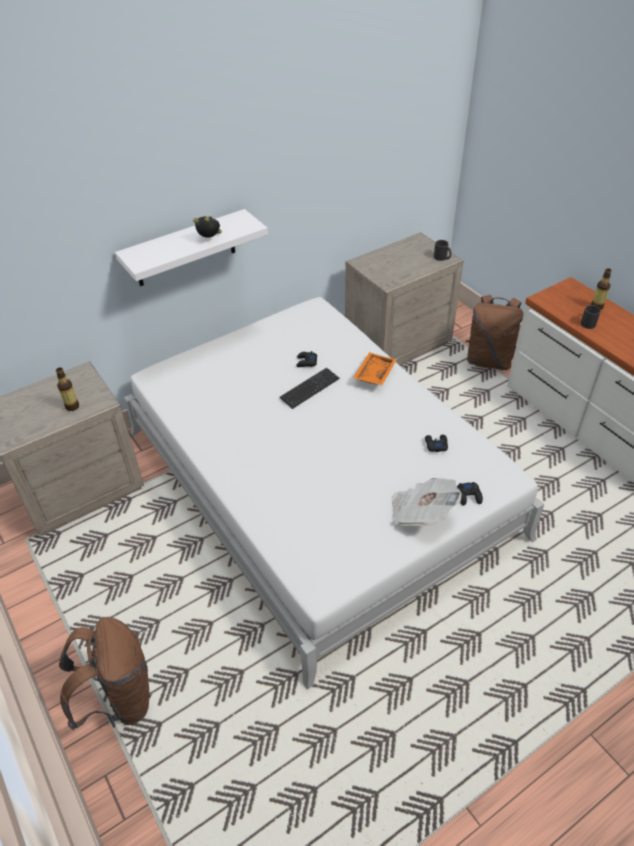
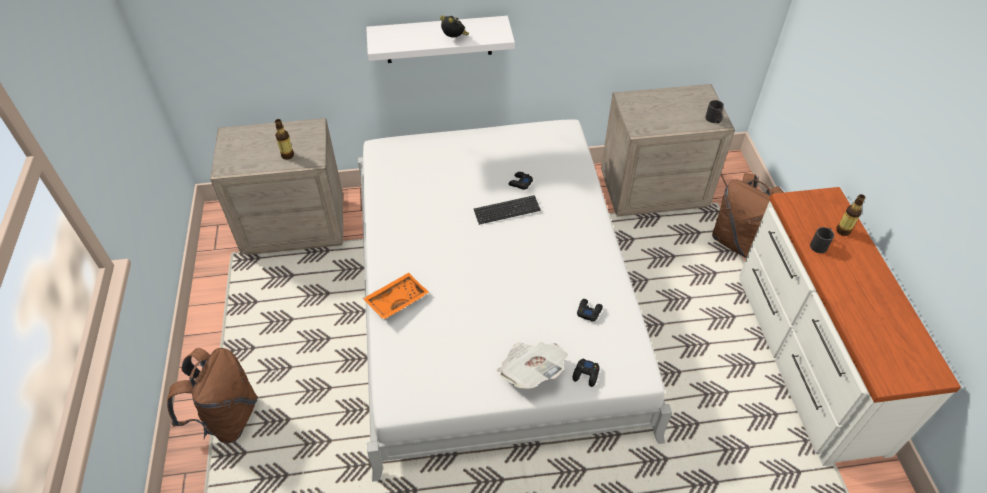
camera: 25 degrees right, 5 degrees up
orange tray [353,352,397,386] -> orange tray moved to [363,273,429,320]

